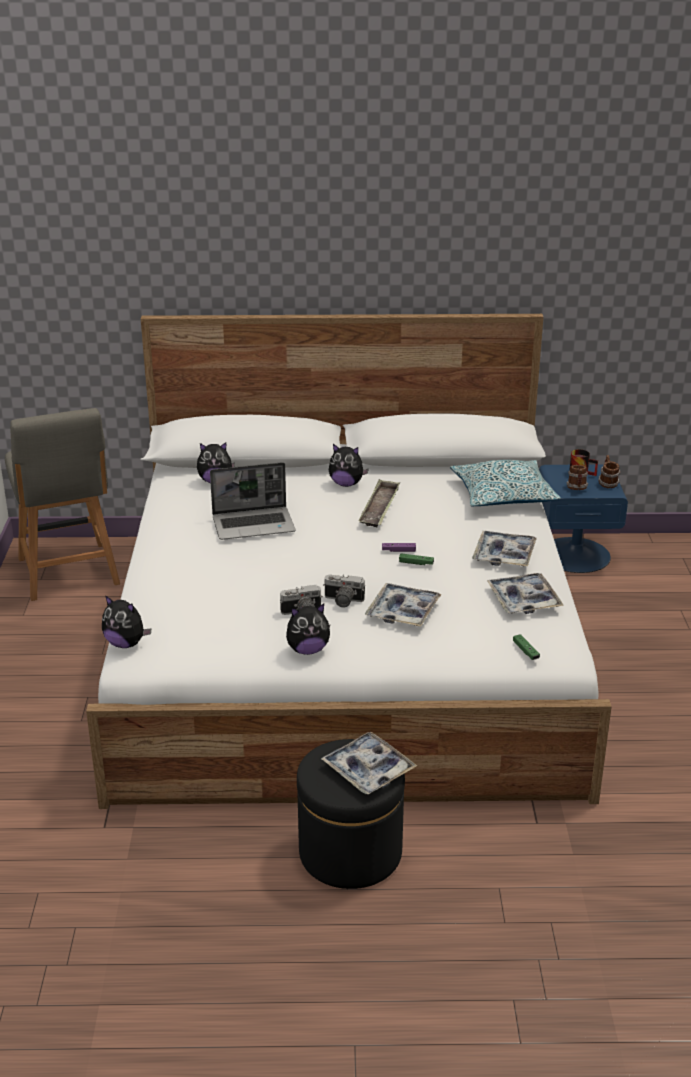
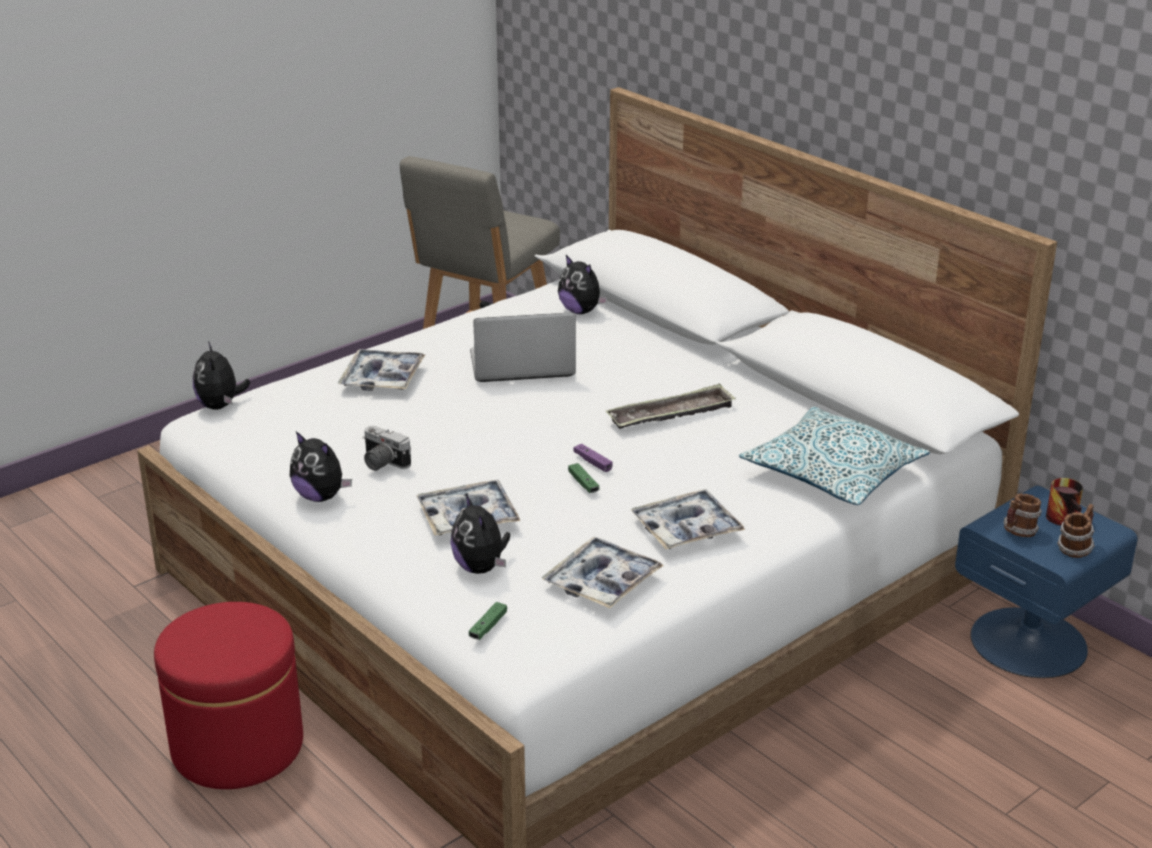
camera: 50 degrees right, 0 degrees up
laptop [210,462,296,540] -> laptop turned 135 degrees clockwise [470,312,576,382]
black ottoman [297,739,405,889] -> red ottoman [154,602,303,789]
tray [321,732,417,795] -> tray moved to [338,349,425,391]
camera [323,575,365,608] -> none
plush toy [329,444,369,487] -> plush toy moved to [450,493,510,574]

